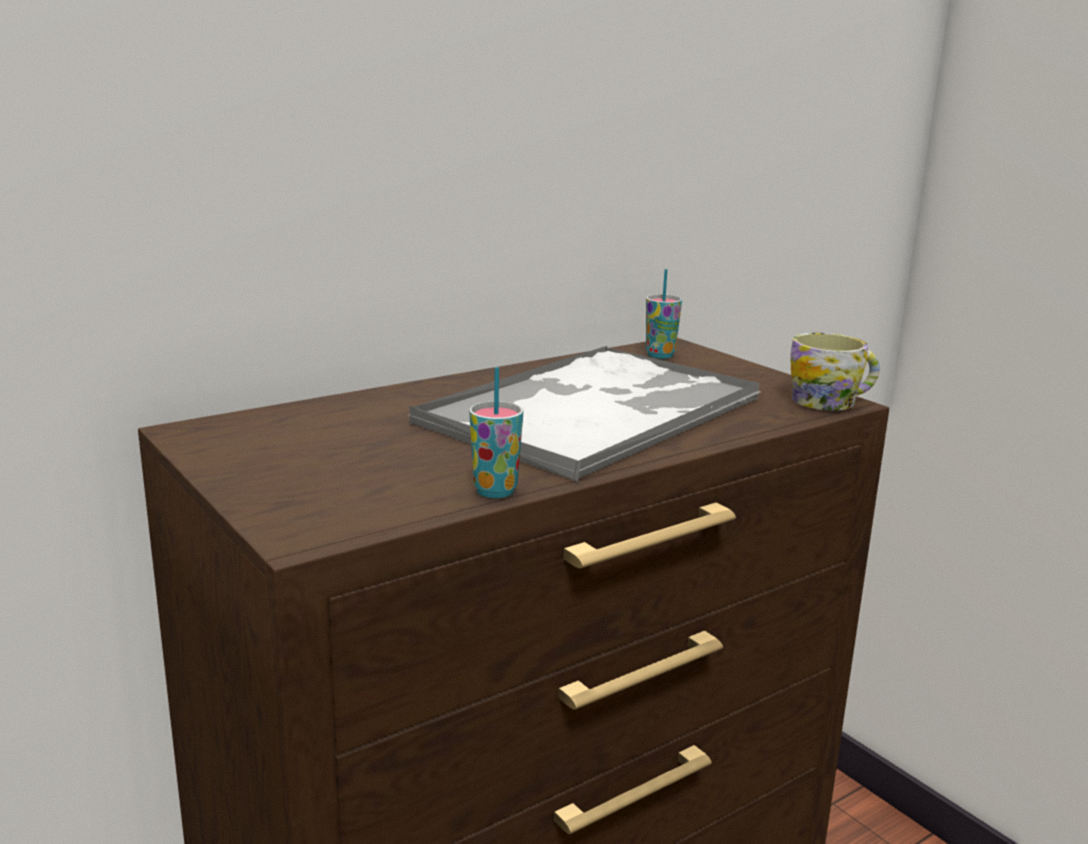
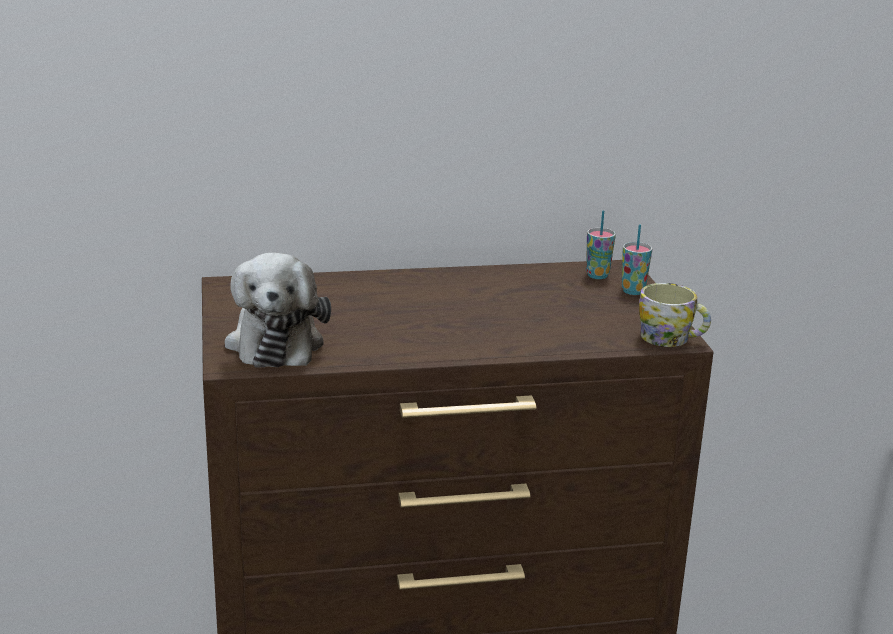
camera: 25 degrees right, 5 degrees up
tray [409,346,760,482] -> none
cup [469,367,523,498] -> cup moved to [622,225,652,295]
none -> plush toy [225,253,331,368]

